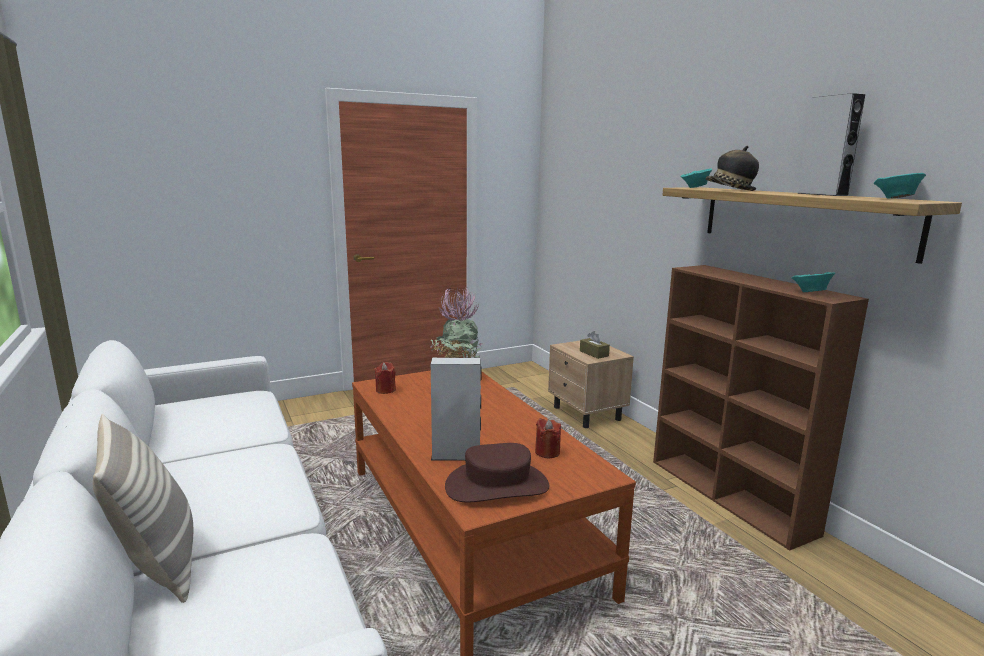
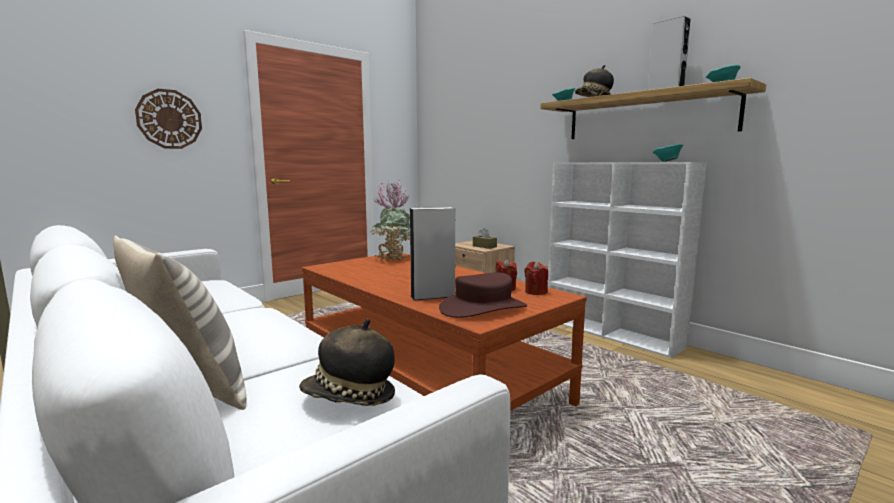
camera: 15 degrees left, 5 degrees down
red candle [374,362,396,394] -> red candle moved to [524,261,548,295]
brown bookcase [653,265,869,551] -> white bookcase [548,162,707,358]
none -> wall clock [135,89,202,149]
none -> hat [299,319,395,406]

